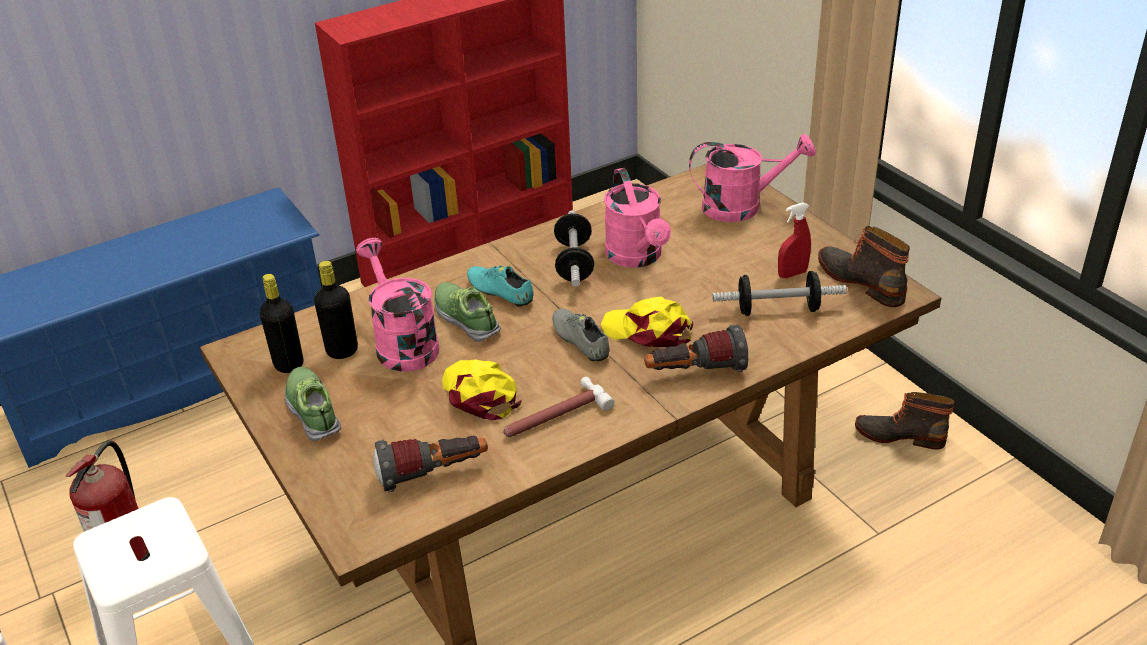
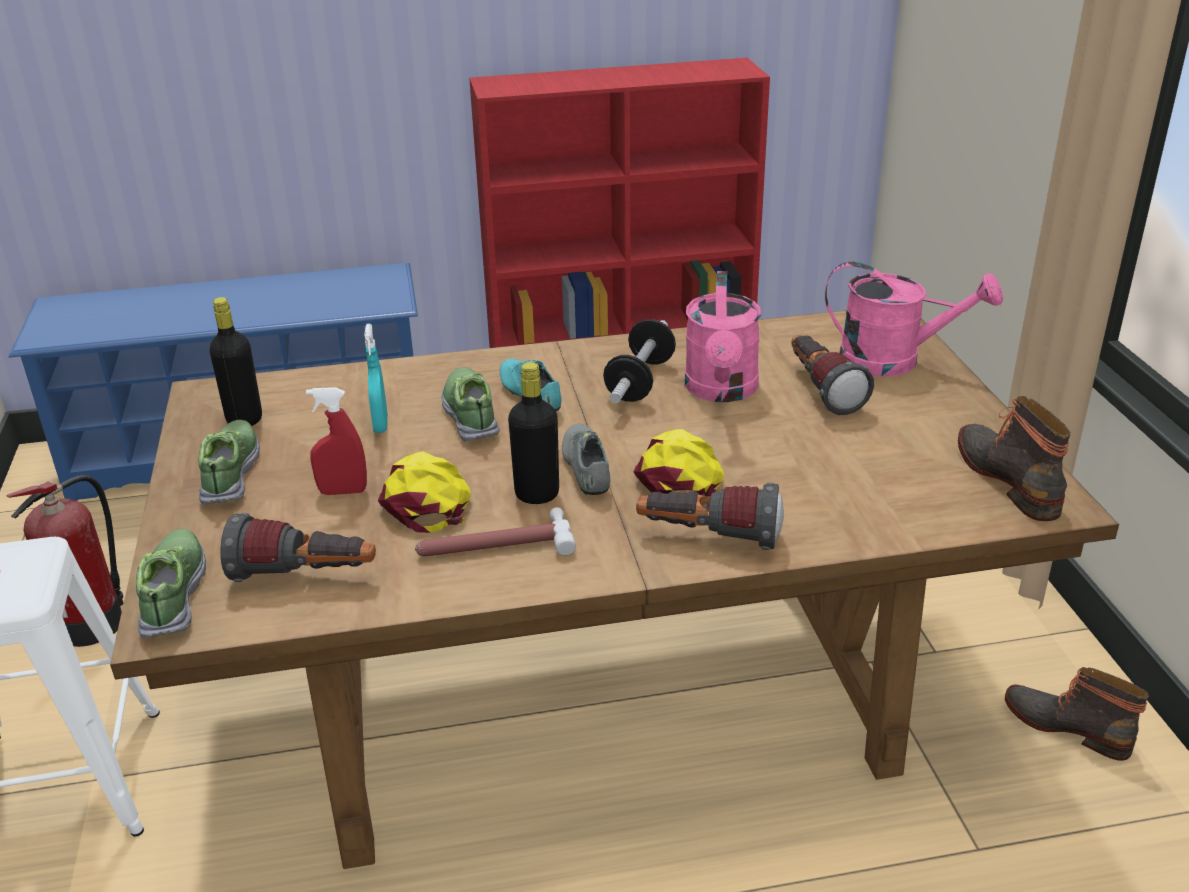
camera: 20 degrees right, 5 degrees down
black bottle [314,261,358,359] -> black bottle moved to [508,362,559,504]
pink watering can [356,238,439,372] -> turquoise spray bottle [364,324,388,433]
yellow cap [601,297,693,347] -> yellow cap turned 45 degrees clockwise [634,429,724,497]
dumbbell [712,271,847,316] -> none
red spray bottle [778,203,811,278] -> red spray bottle moved to [306,387,367,495]
none -> shoe [136,529,206,639]
none -> flashlight [791,335,874,415]

